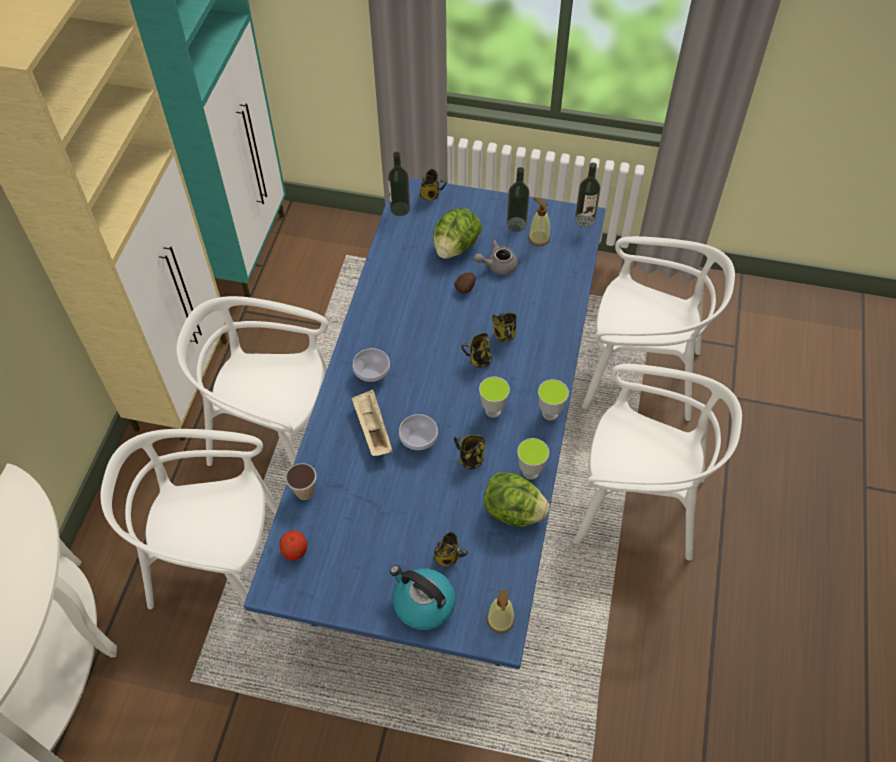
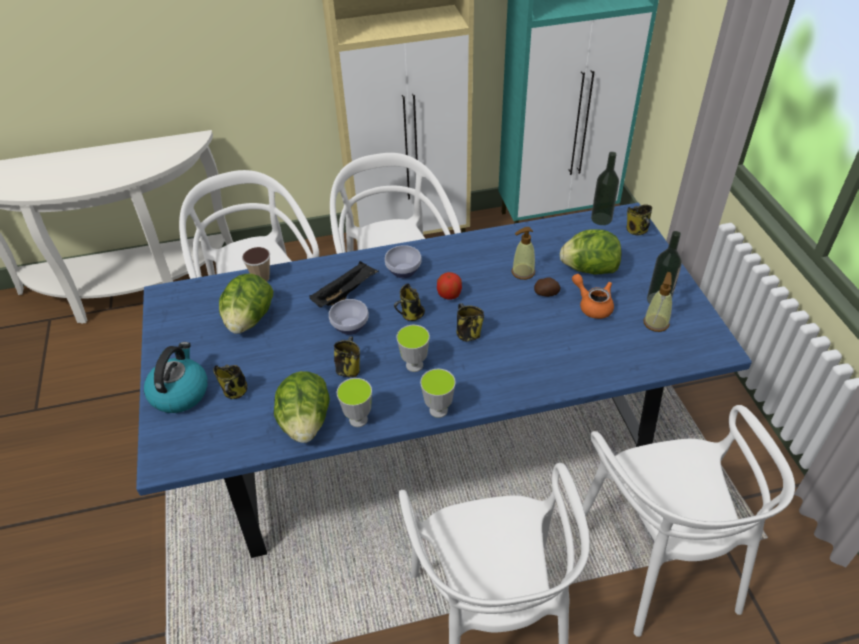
camera: 65 degrees right, 10 degrees down
apple [279,531,308,561] -> apple moved to [437,272,462,299]
beige tray [352,389,392,456] -> black tray [309,261,379,308]
grey teapot [473,240,518,275] -> orange teapot [572,274,614,319]
soap dispenser [487,590,515,633] -> soap dispenser moved to [512,227,535,280]
mug [492,313,517,342] -> mug moved to [394,284,425,321]
bottle [575,162,600,227] -> none
none -> lettuce [219,273,273,334]

